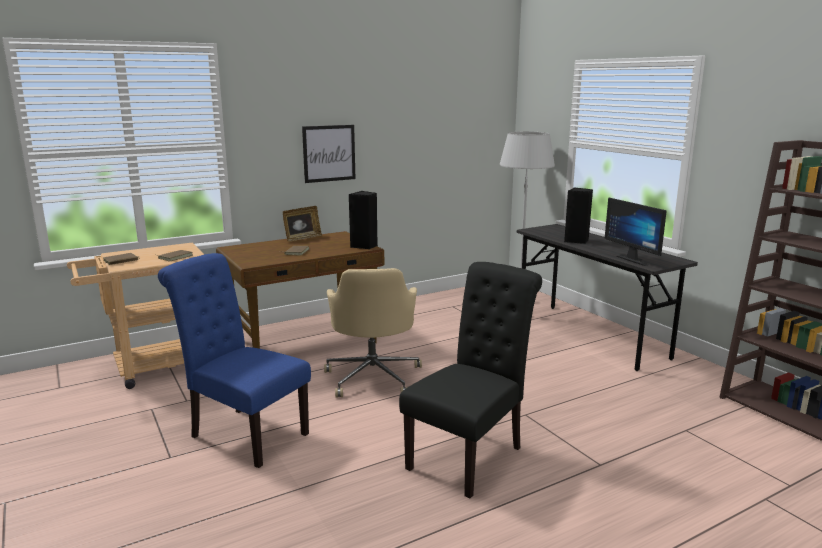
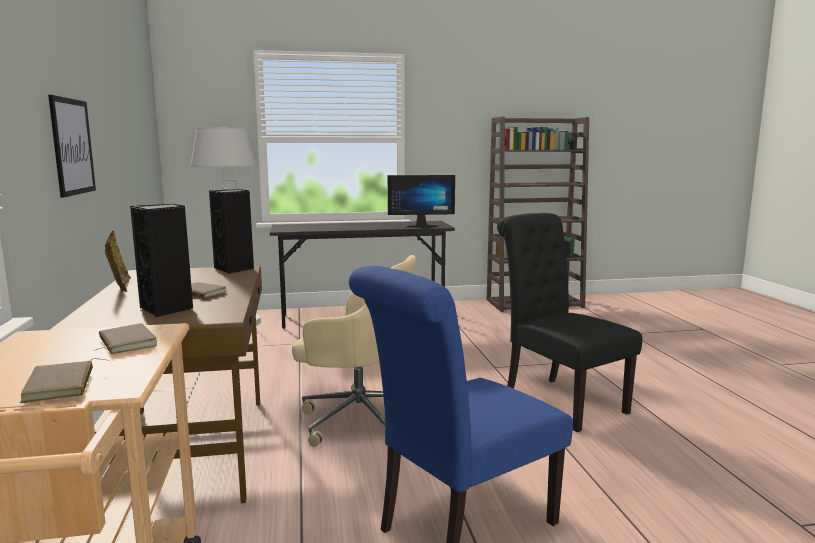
camera: 70 degrees left, 5 degrees down
black speaker [564,187,593,244] -> black speaker moved to [130,204,193,317]

